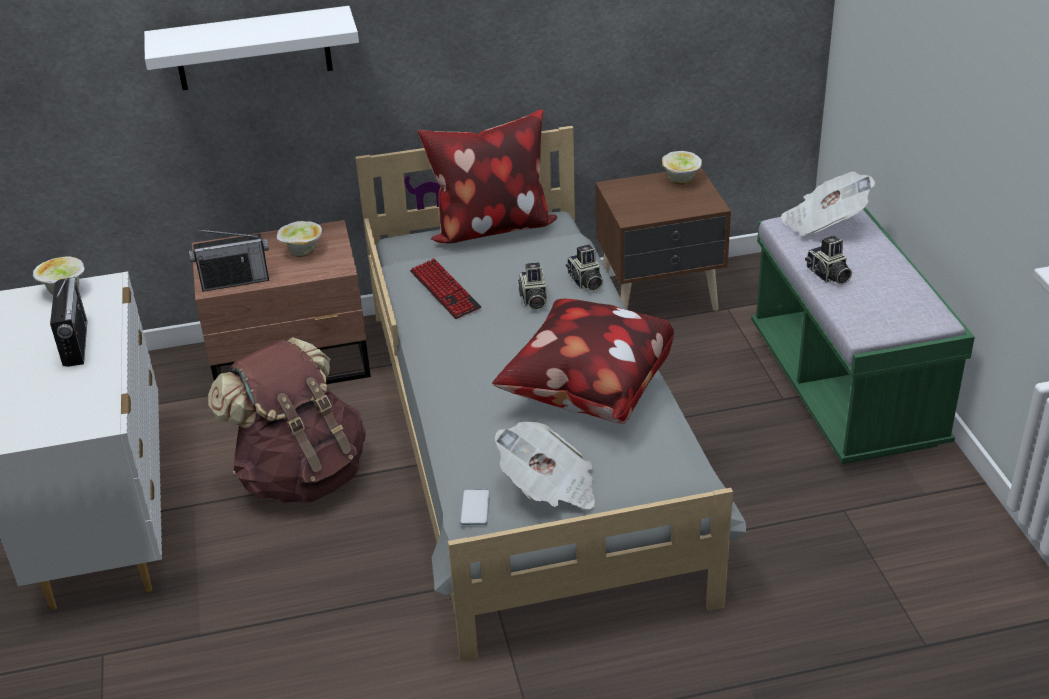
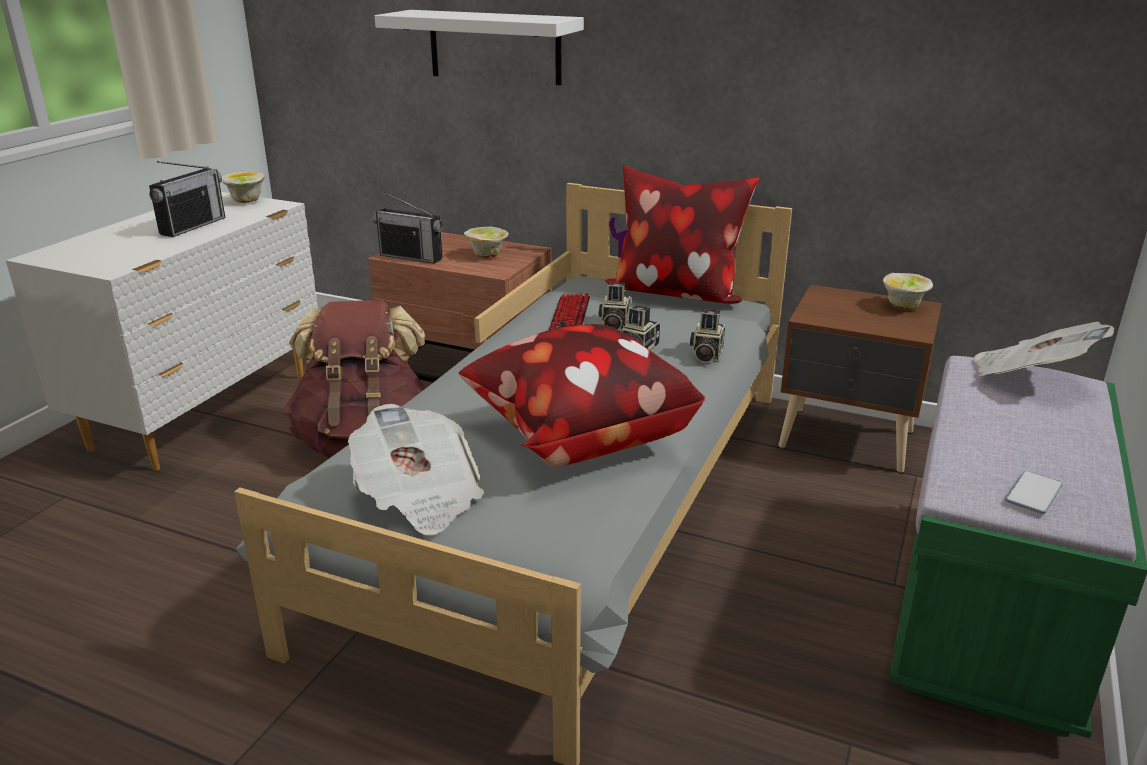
camera: 35 degrees right, 10 degrees down
phone [460,490,490,525] -> phone moved to [1005,471,1063,514]
camera [805,236,852,285] -> camera moved to [598,282,631,330]

